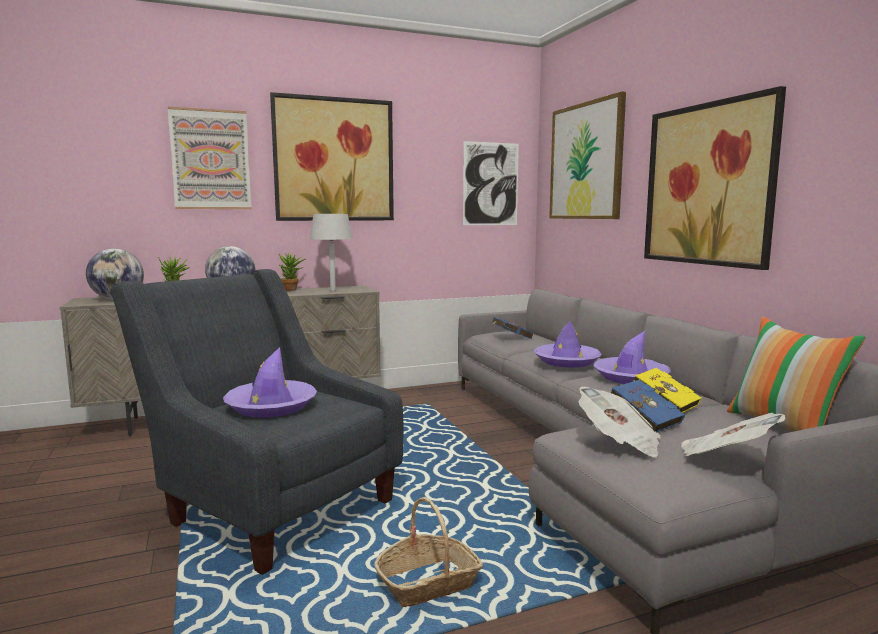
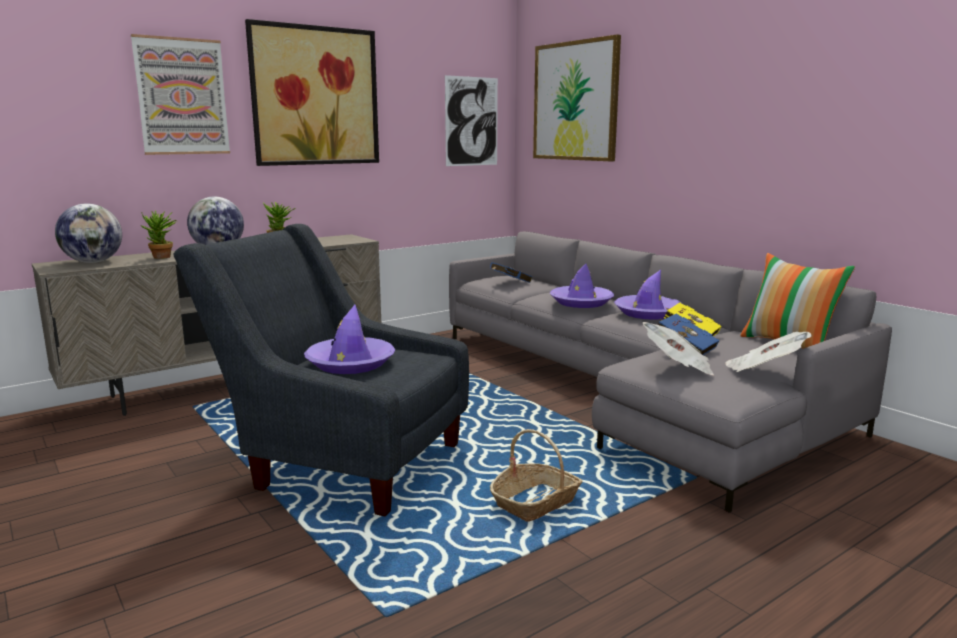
camera: 15 degrees left, 5 degrees up
grey table lamp [310,214,353,291] -> none
picture [644,86,786,270] -> none

